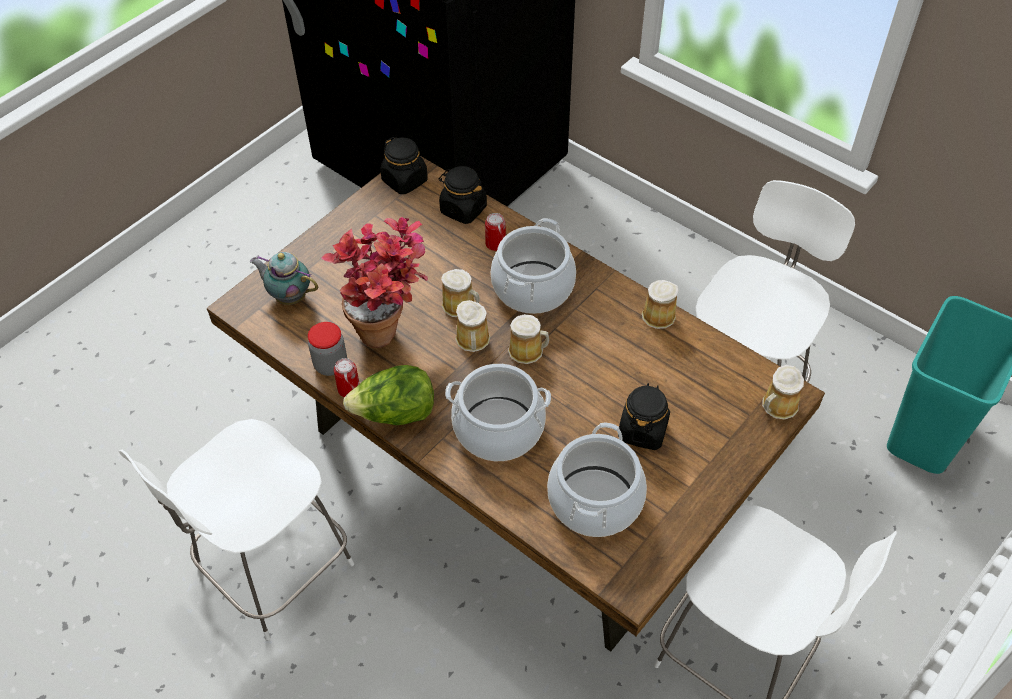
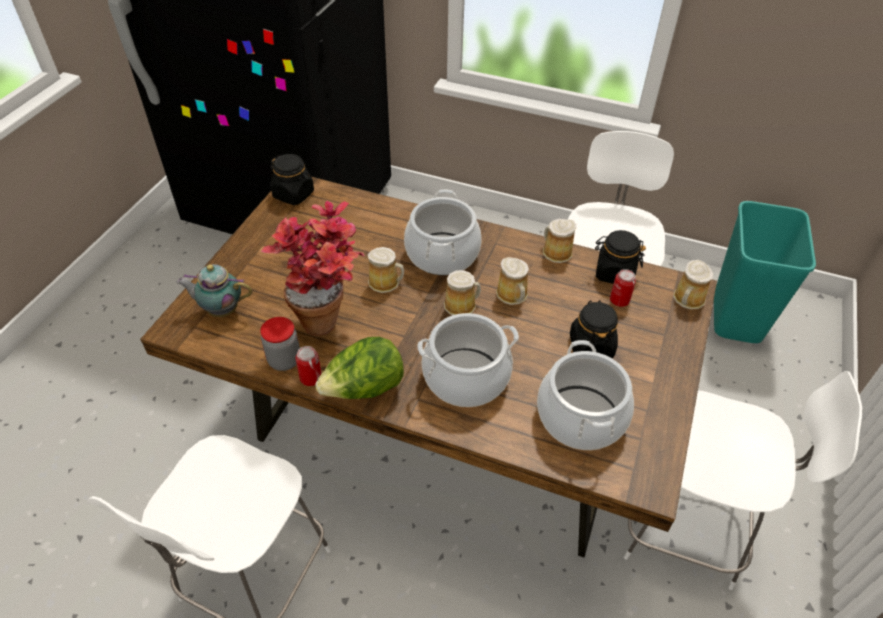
camera: 20 degrees left, 5 degrees down
black jar [439,166,487,224] -> black jar moved to [595,230,646,284]
mug [455,300,490,352] -> mug moved to [496,257,529,305]
can [485,213,506,251] -> can moved to [610,269,636,307]

